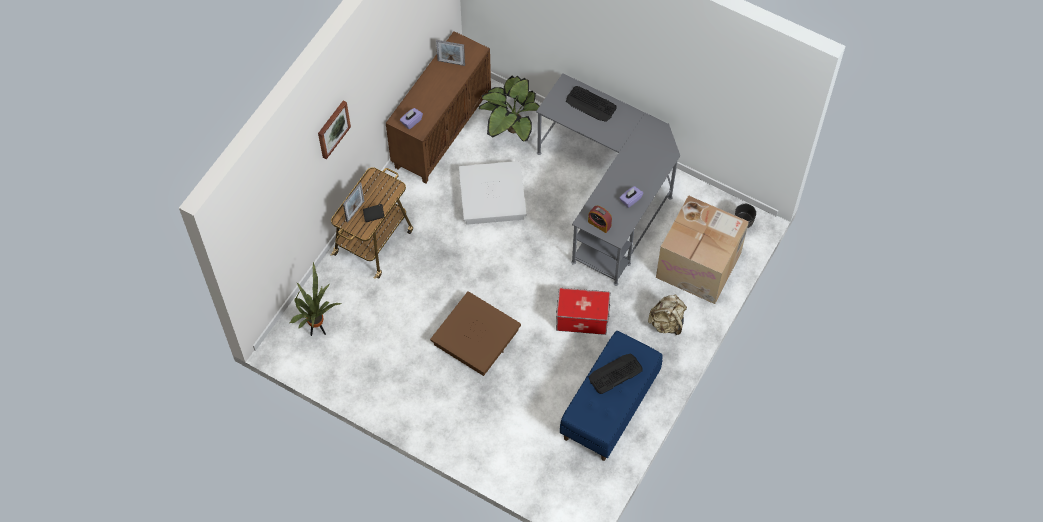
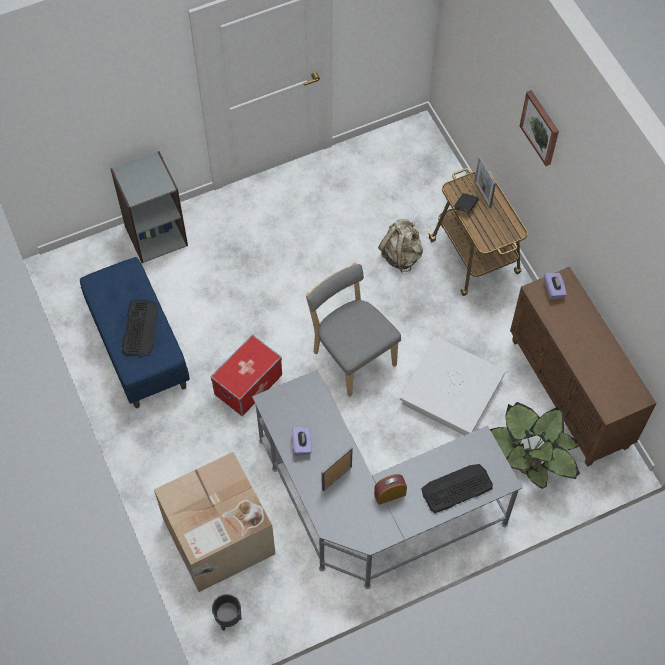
camera: 125 degrees right, 0 degrees up
potted plant [290,262,341,336] -> none
brown storage box [430,291,521,376] -> none
picture frame [436,40,465,66] -> picture frame moved to [321,447,353,491]
alarm clock [588,206,612,233] -> alarm clock moved to [374,474,407,505]
beige backpack [648,295,687,335] -> beige backpack moved to [378,219,423,273]
none -> grey bookcase [110,151,188,263]
none -> grey chair [306,263,401,397]

